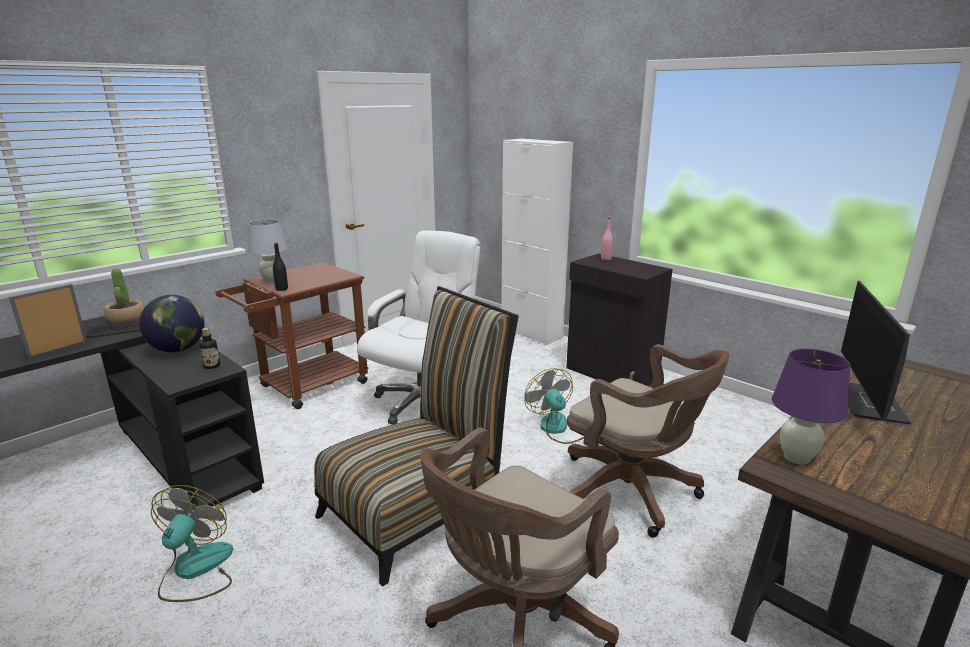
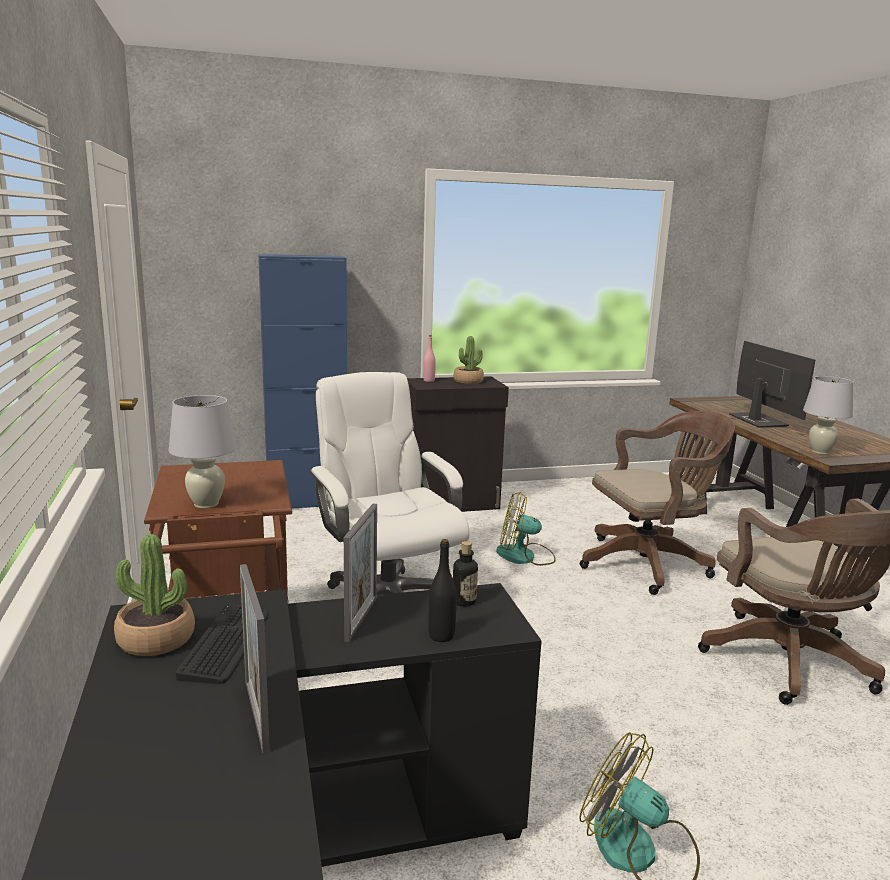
camera: 60 degrees left, 5 degrees down
globe [139,295,205,352] -> picture frame [344,503,377,642]
black bottle [273,243,288,291] -> black bottle moved to [428,539,457,642]
chair [314,286,519,587] -> none
white cabinet [501,139,573,345] -> blue cabinet [258,254,347,509]
purple table lamp [772,349,851,465] -> white table lamp [803,376,853,454]
monitor [841,281,911,424] -> monitor turned 150 degrees counterclockwise [729,341,815,428]
none -> potted plant [454,336,484,384]

